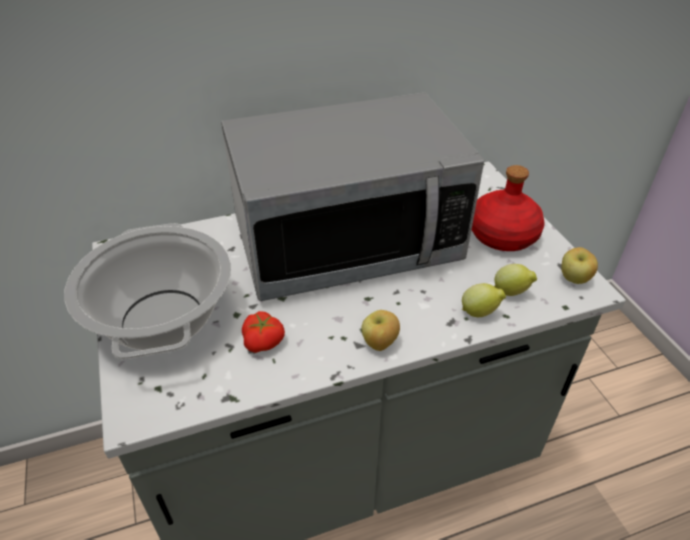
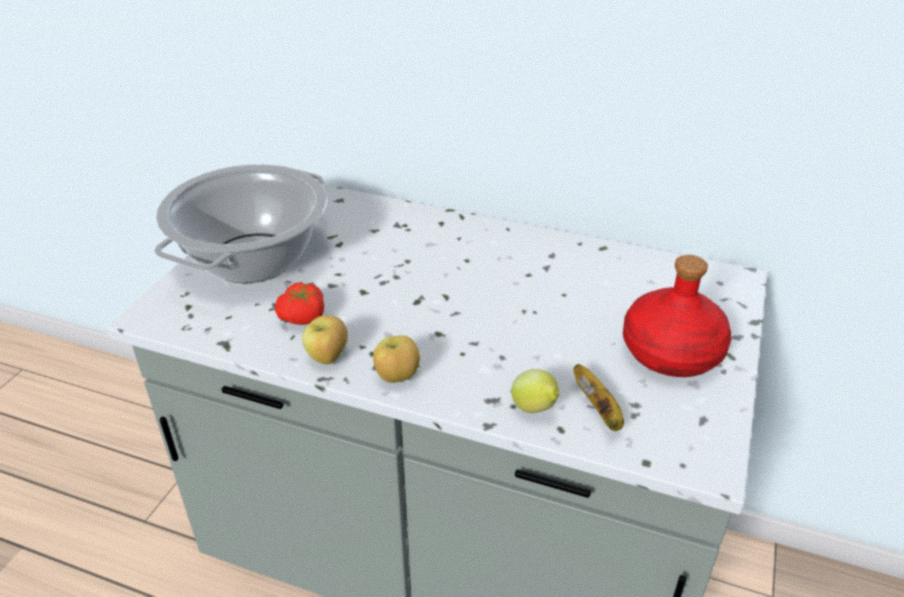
camera: 40 degrees right, 5 degrees down
microwave [221,93,484,301] -> none
lemon [494,264,537,296] -> banana [574,364,624,431]
apple [561,247,598,284] -> apple moved to [302,315,348,364]

